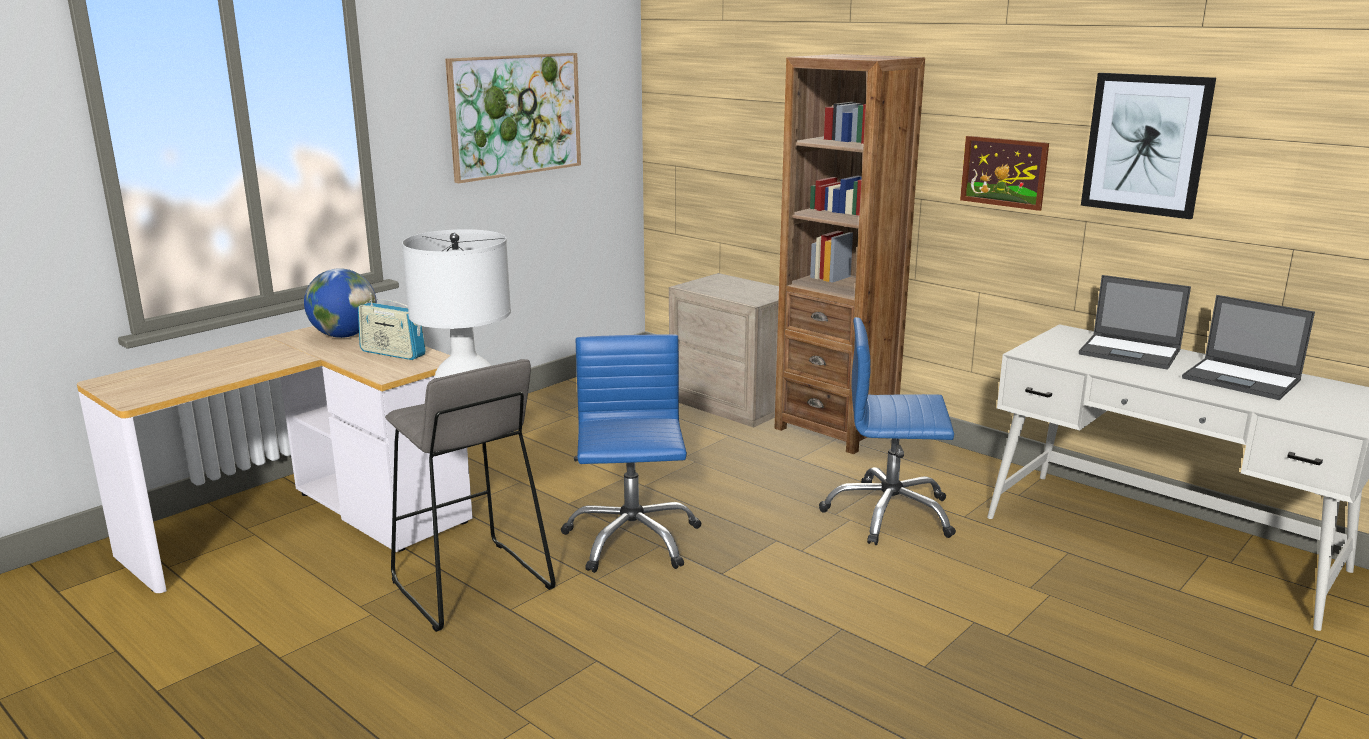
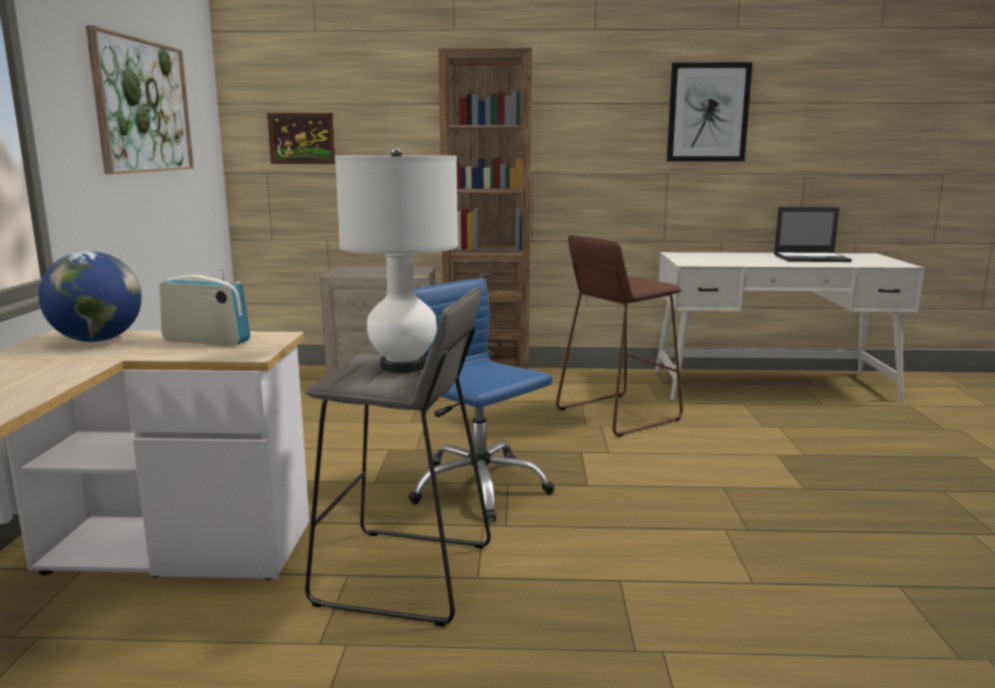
camera: 40 degrees left, 5 degrees down
radio [358,293,426,360] -> radio turned 150 degrees counterclockwise [159,268,250,346]
blue office chair [819,317,956,545] -> brown stool [556,235,683,437]
picture [960,136,1049,211] -> picture moved to [267,113,335,164]
laptop [1079,275,1191,370] -> none

